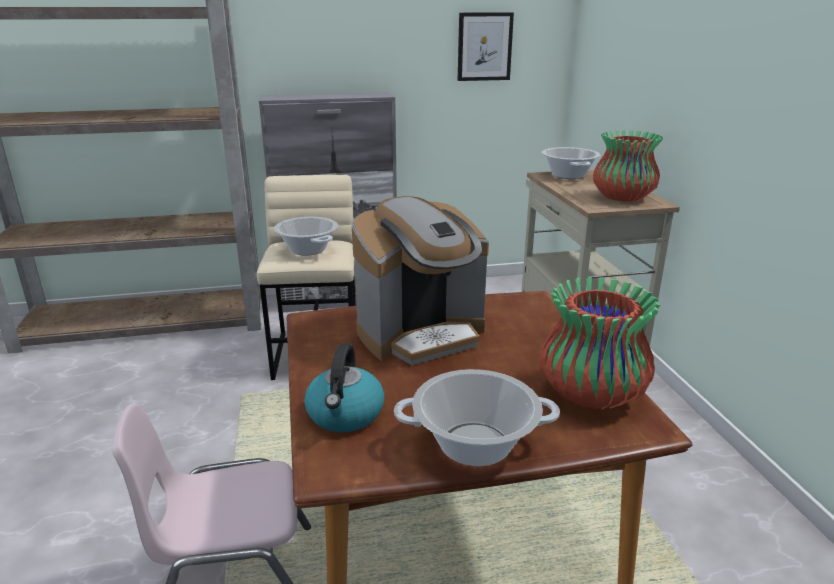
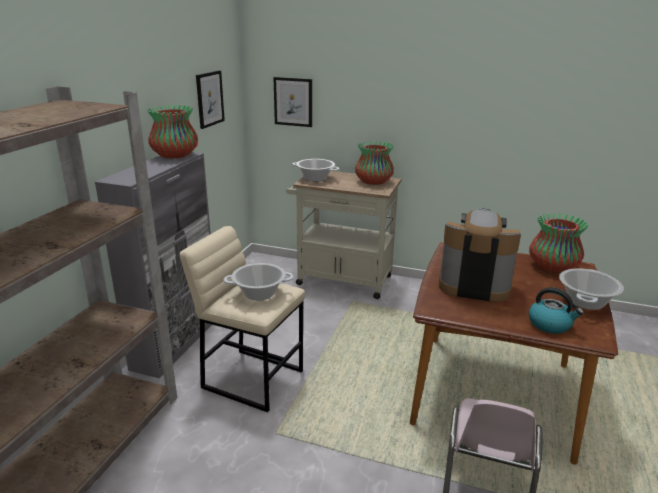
camera: 60 degrees left, 0 degrees up
coffee machine [352,196,489,365] -> coffee machine turned 75 degrees counterclockwise [439,208,521,302]
none -> vase [147,105,198,159]
none -> picture [273,77,312,127]

